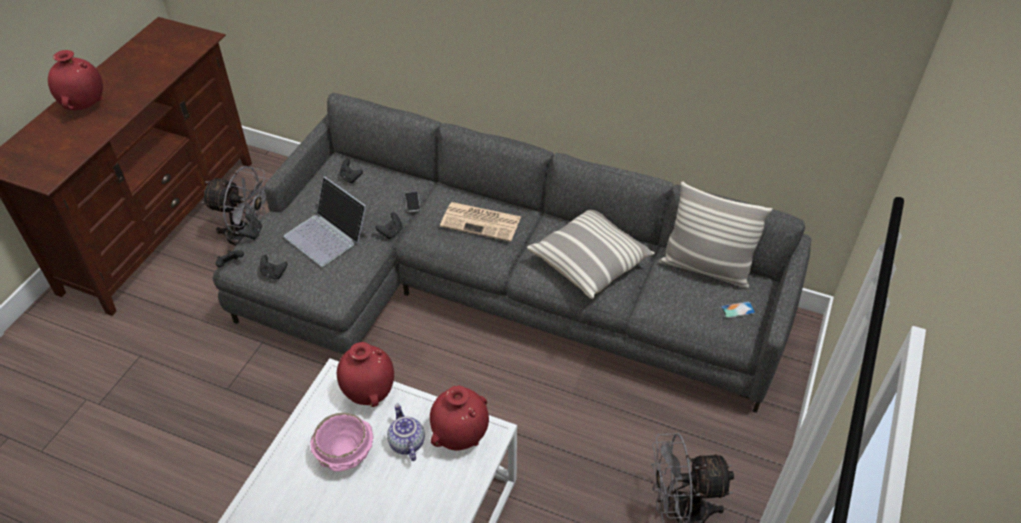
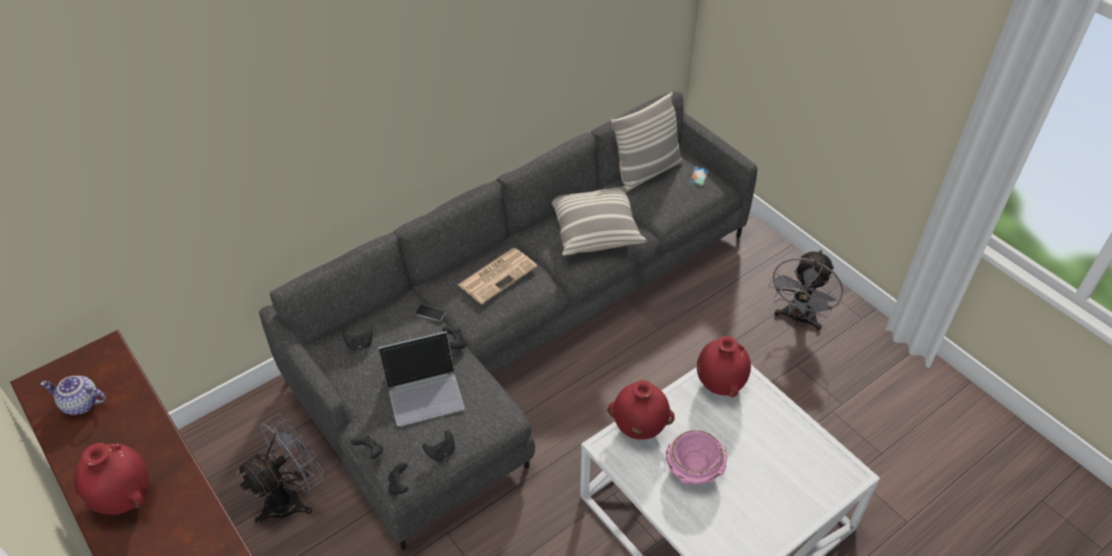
camera: 60 degrees left, 0 degrees up
teapot [387,403,425,461] -> teapot moved to [41,376,106,415]

